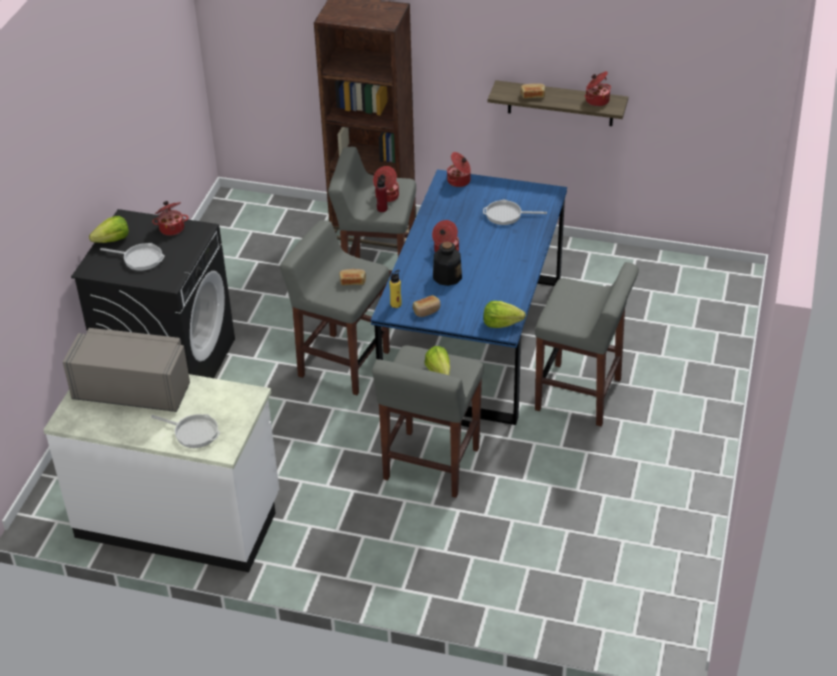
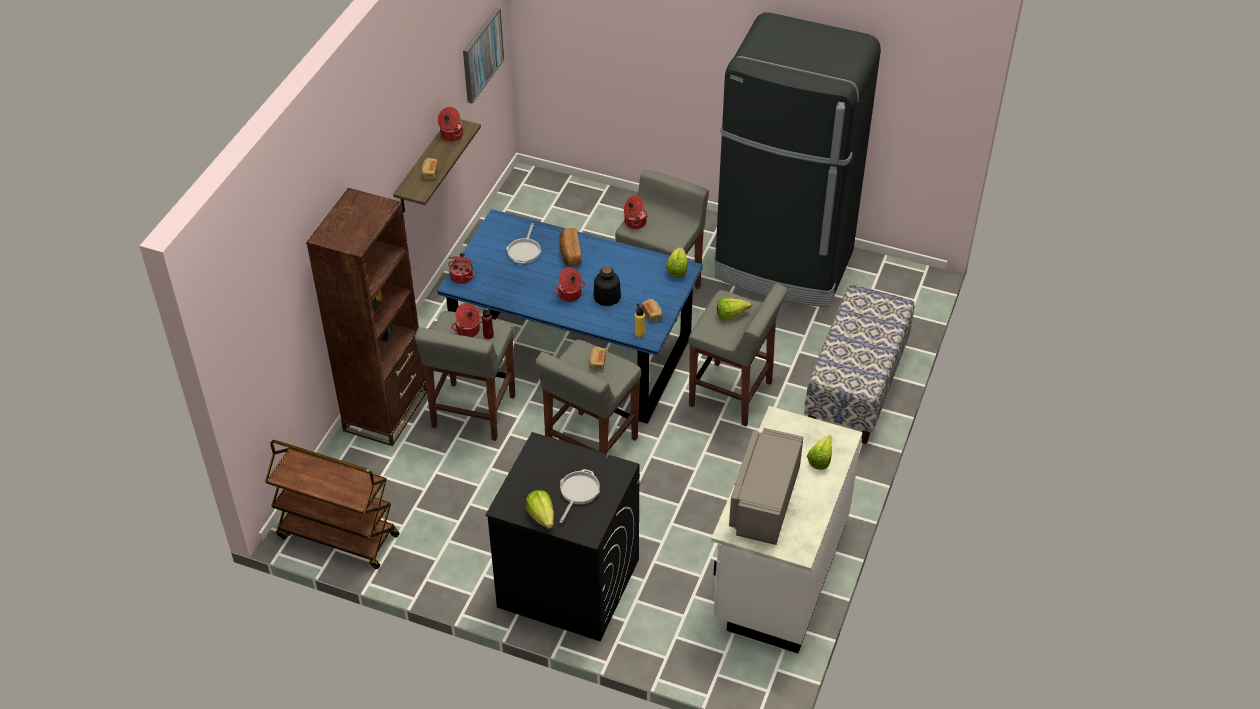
camera: 85 degrees left, 5 degrees up
frying pan [151,414,220,448] -> lettuce [807,435,832,470]
cooking pot [152,201,188,236] -> cooking pot moved to [624,195,647,229]
none -> brown cart [265,440,399,569]
none -> picture [463,8,504,103]
none -> bread [559,228,582,267]
none -> black fridge [714,12,881,307]
none -> bench [804,285,914,444]

